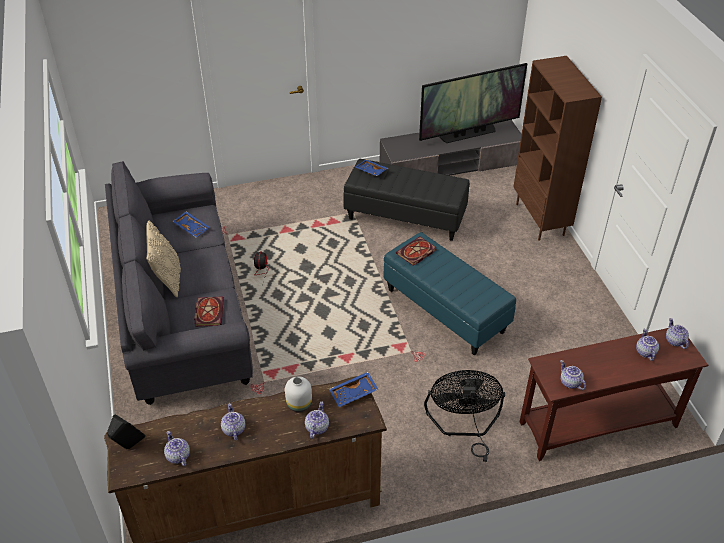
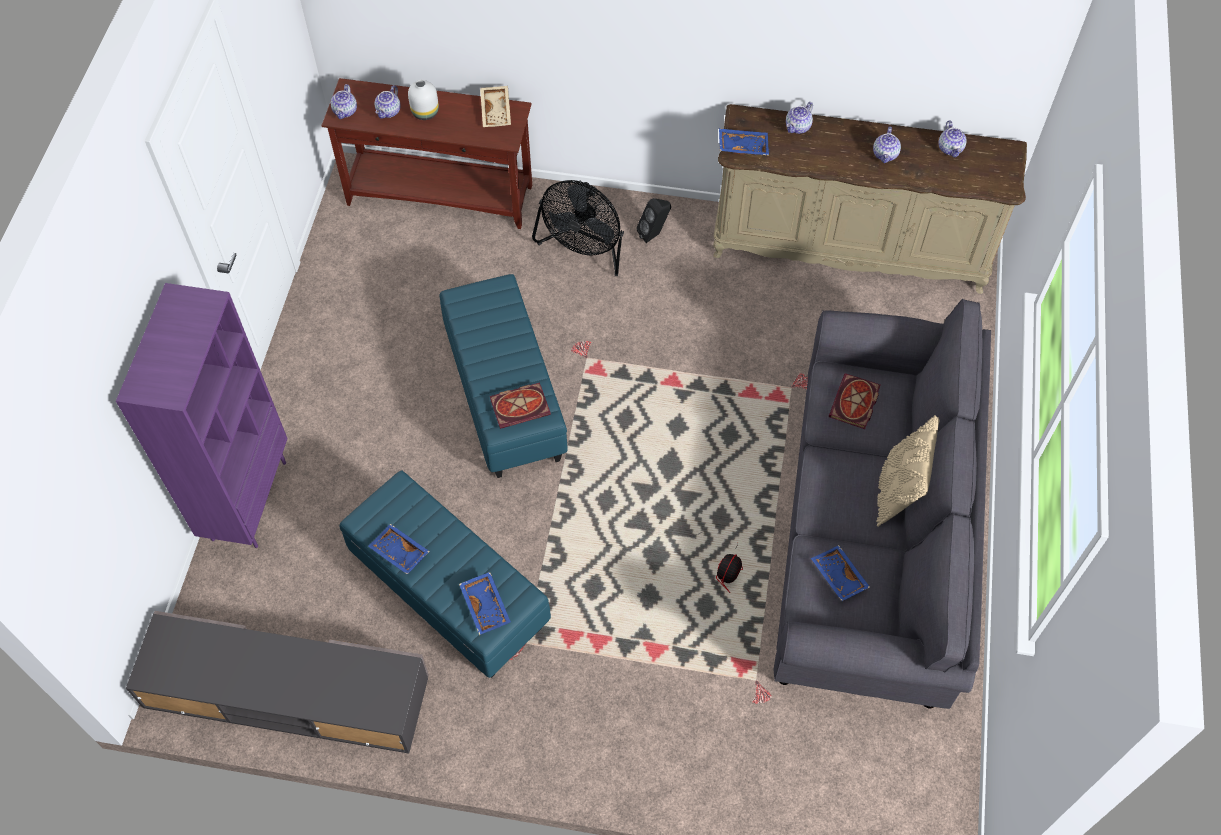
camera: 155 degrees left, 15 degrees up
black speaker [107,415,146,449] -> black speaker moved to [636,198,671,243]
white vase [285,377,312,412] -> white vase moved to [408,80,439,120]
black ottoman [343,159,470,241] -> blue ottoman [340,470,551,678]
television [419,63,527,143] -> none
brown bookcase [513,56,602,241] -> purple bookcase [116,283,288,548]
teapot [560,360,586,390] -> beige tray [480,86,511,127]
none -> blue tray [368,524,430,575]

